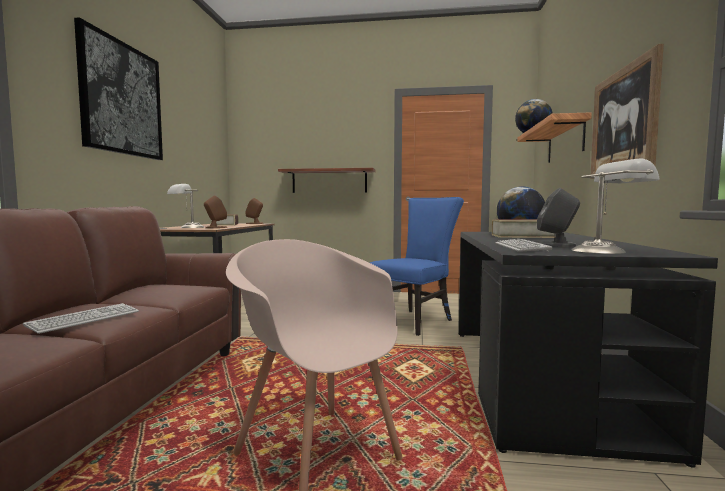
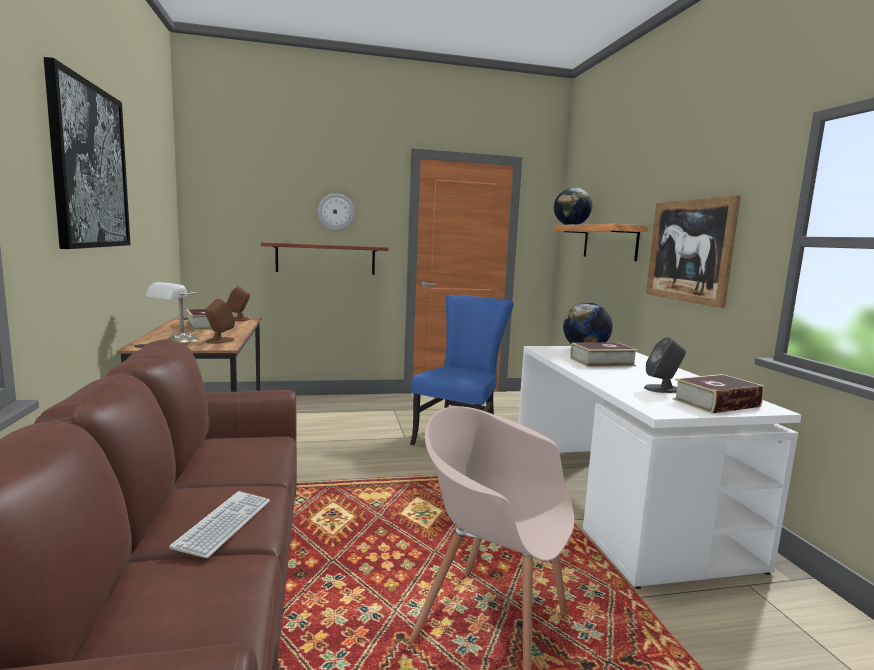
camera: 20 degrees left, 5 degrees up
black desk [458,232,718,468] -> white desk [518,346,801,589]
keyboard [496,239,552,252] -> none
white table lamp [572,159,660,254] -> book [673,374,764,414]
none -> wall clock [318,193,355,231]

